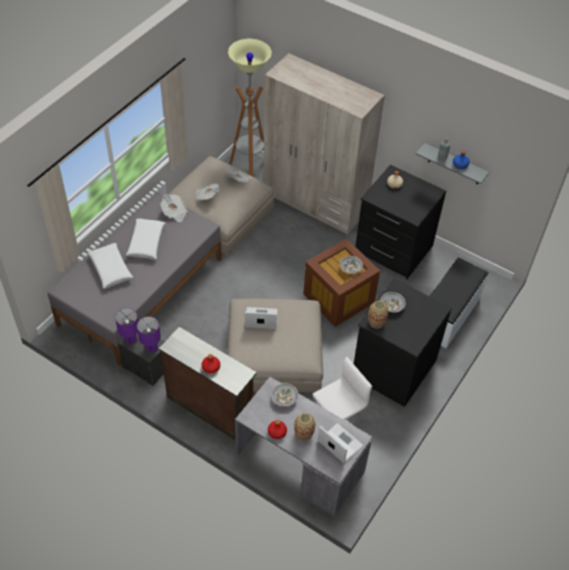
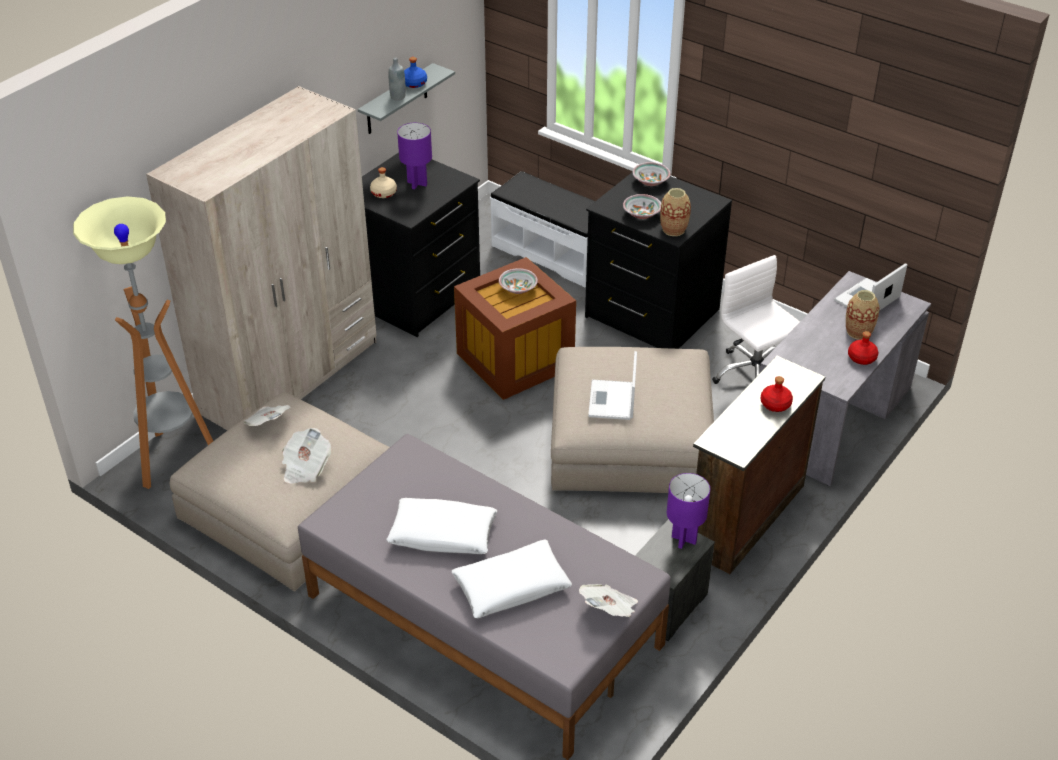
camera: 85 degrees left, 10 degrees down
purple table lamp [115,308,138,346] -> purple table lamp moved to [397,123,432,189]
newspaper [160,194,188,222] -> newspaper moved to [579,584,638,617]
bowl [271,383,298,406] -> bowl moved to [633,162,670,186]

